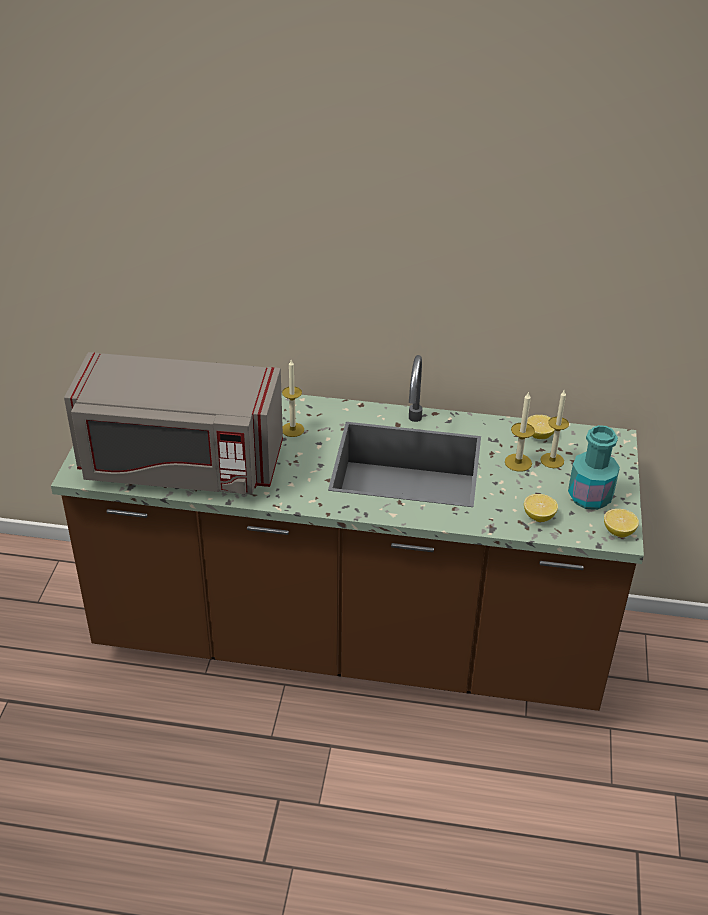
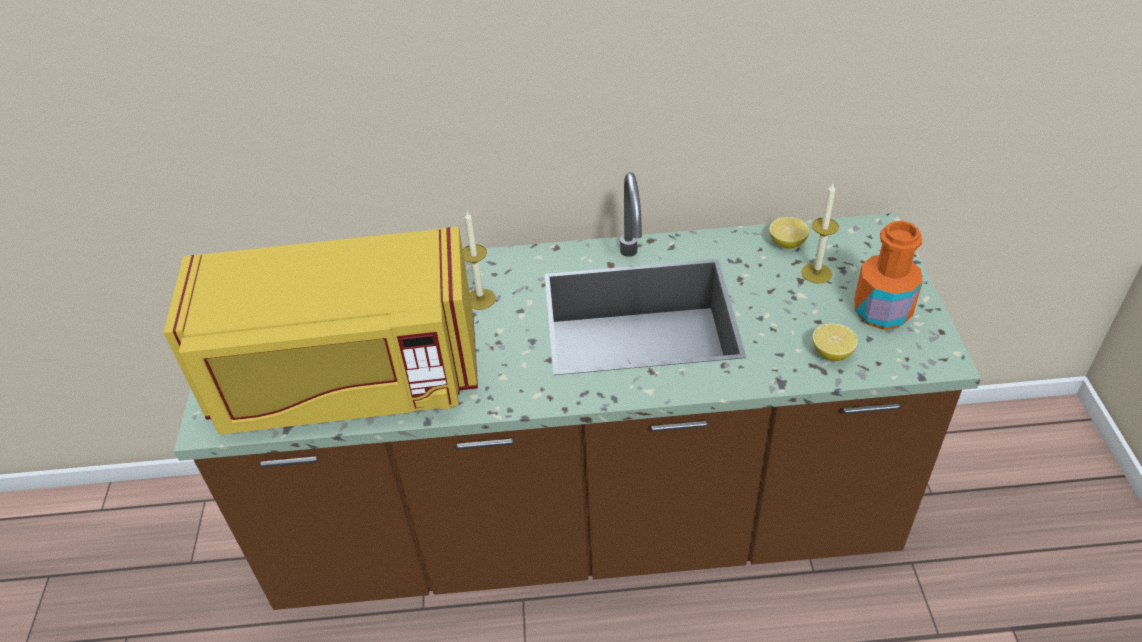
camera: 10 degrees left, 5 degrees up
grey microwave [64,352,283,495] -> yellow microwave [163,227,478,435]
candle [505,391,535,472] -> none
turquoise bottle [568,425,620,510] -> orange bottle [854,221,923,330]
lemon [604,509,639,537] -> none

